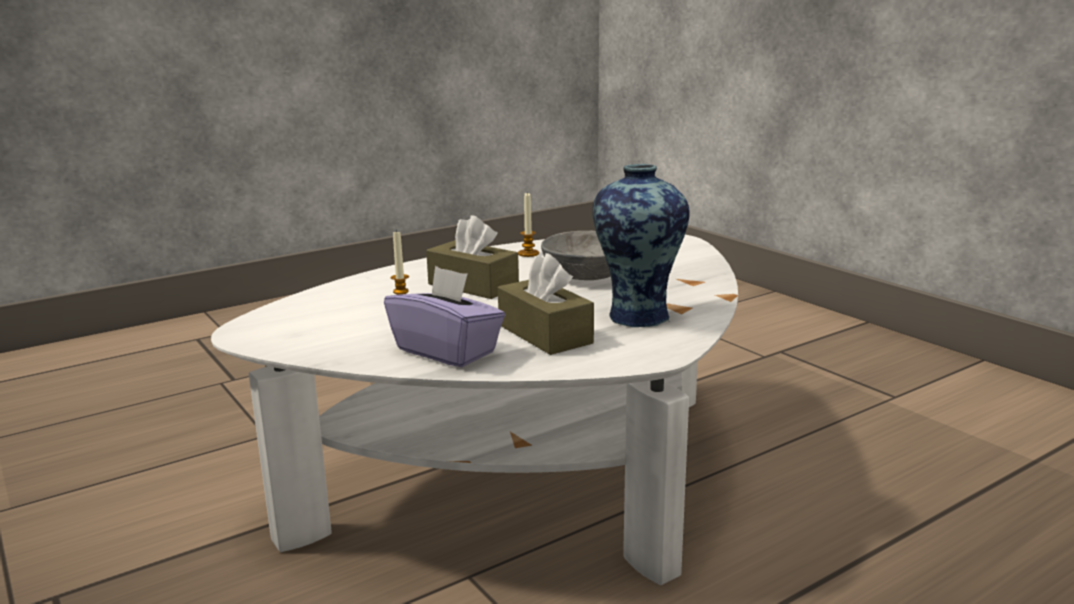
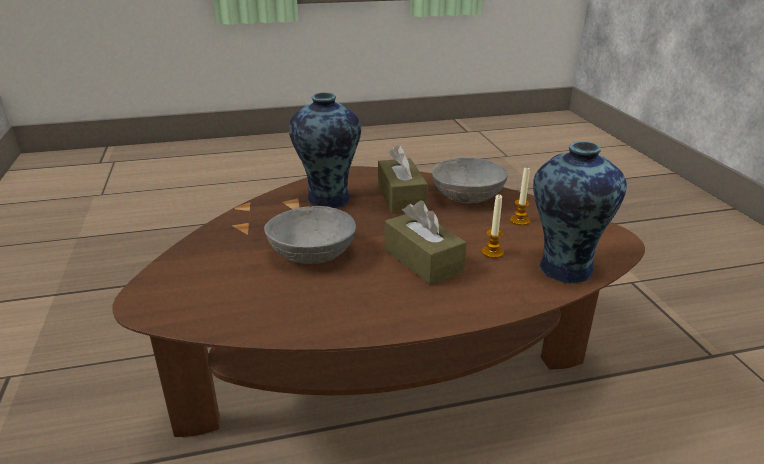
camera: 160 degrees left, 10 degrees up
white coffee table [211,235,738,585] -> brown coffee table [112,166,645,437]
purple tissue box [384,266,505,367] -> grey bowl [432,158,508,204]
candle [518,192,539,257] -> candle moved to [510,168,530,226]
none -> vase [533,141,627,283]

